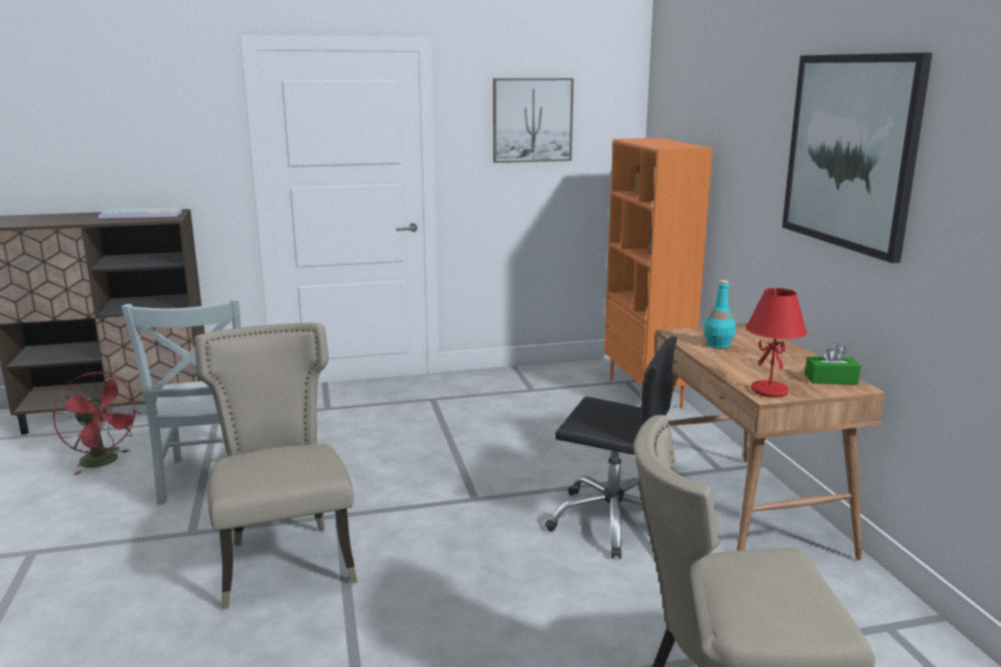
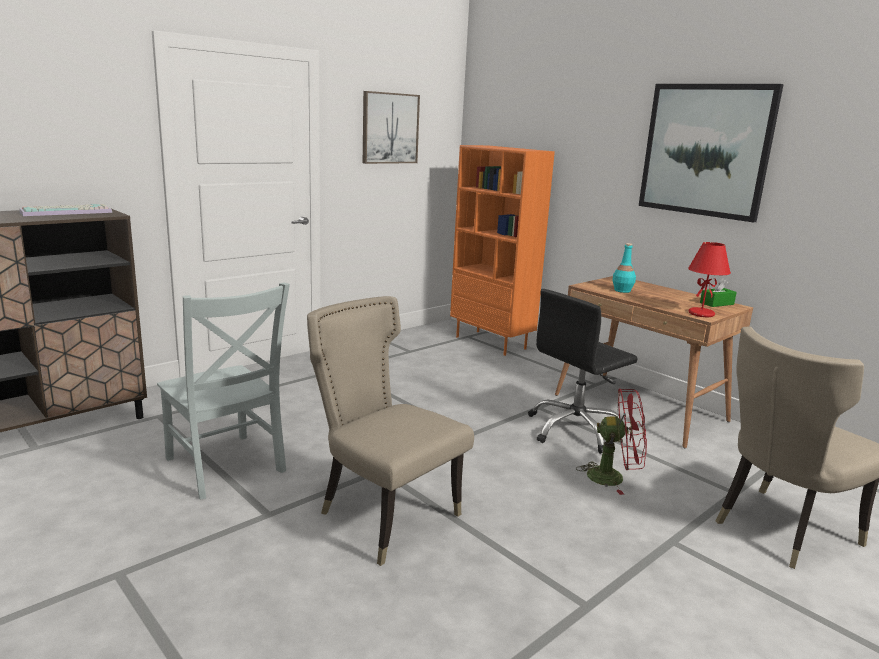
camera: 30 degrees left, 0 degrees up
red fan [53,372,141,475] -> red fan moved to [576,389,647,495]
black office chair [545,336,677,559] -> black office chair turned 150 degrees clockwise [528,289,638,454]

